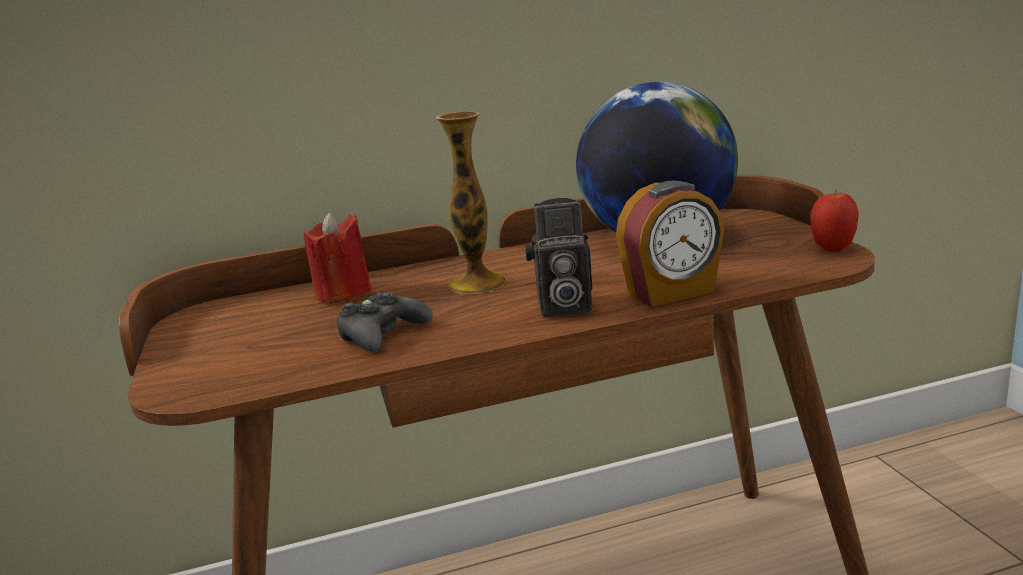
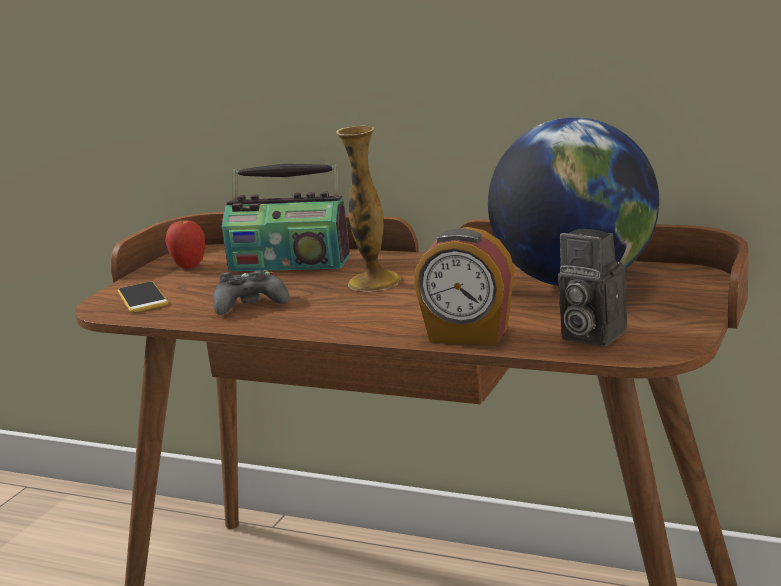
camera: 40 degrees right, 0 degrees up
red candle [303,212,371,303] -> radio [222,164,350,271]
camera [525,198,592,317] -> camera moved to [558,229,627,347]
apple [810,190,859,252] -> apple moved to [165,217,205,269]
none -> phone [118,282,168,313]

